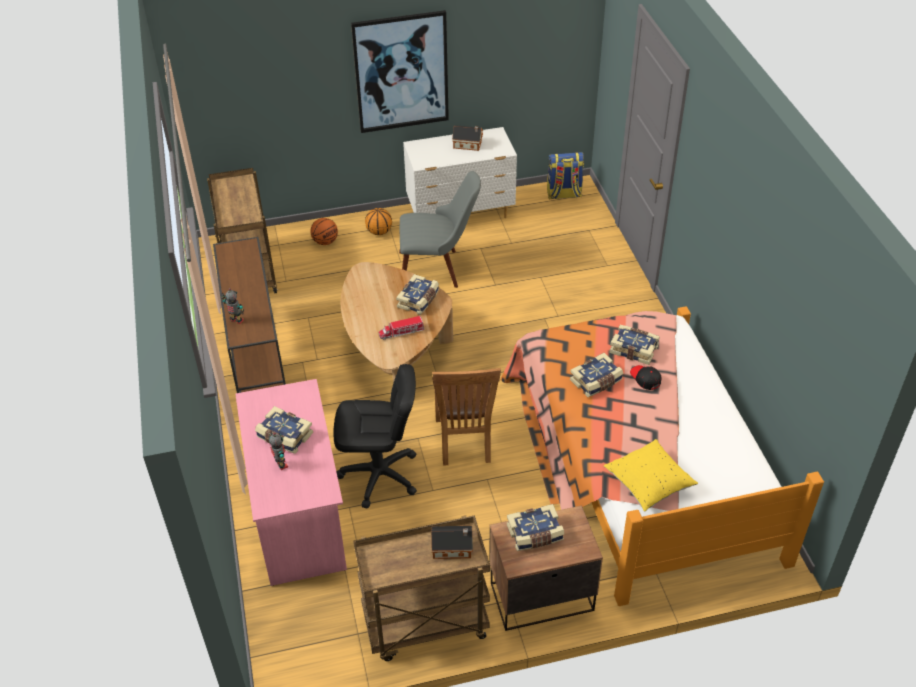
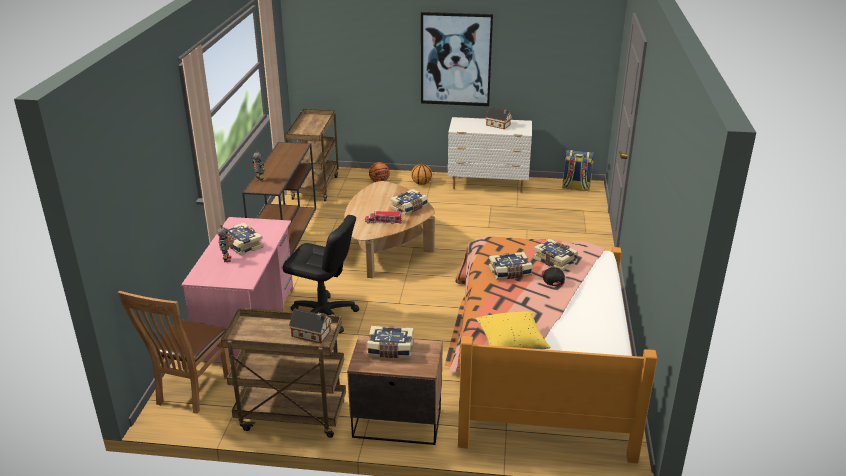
camera: 20 degrees right, 15 degrees down
grey chair [399,171,481,288] -> none
brown chair [432,368,501,466] -> brown chair moved to [118,291,231,414]

